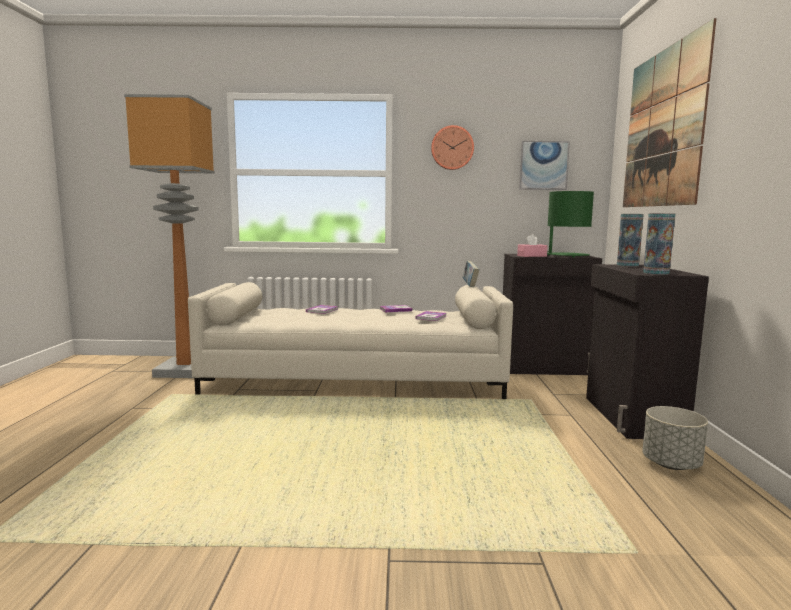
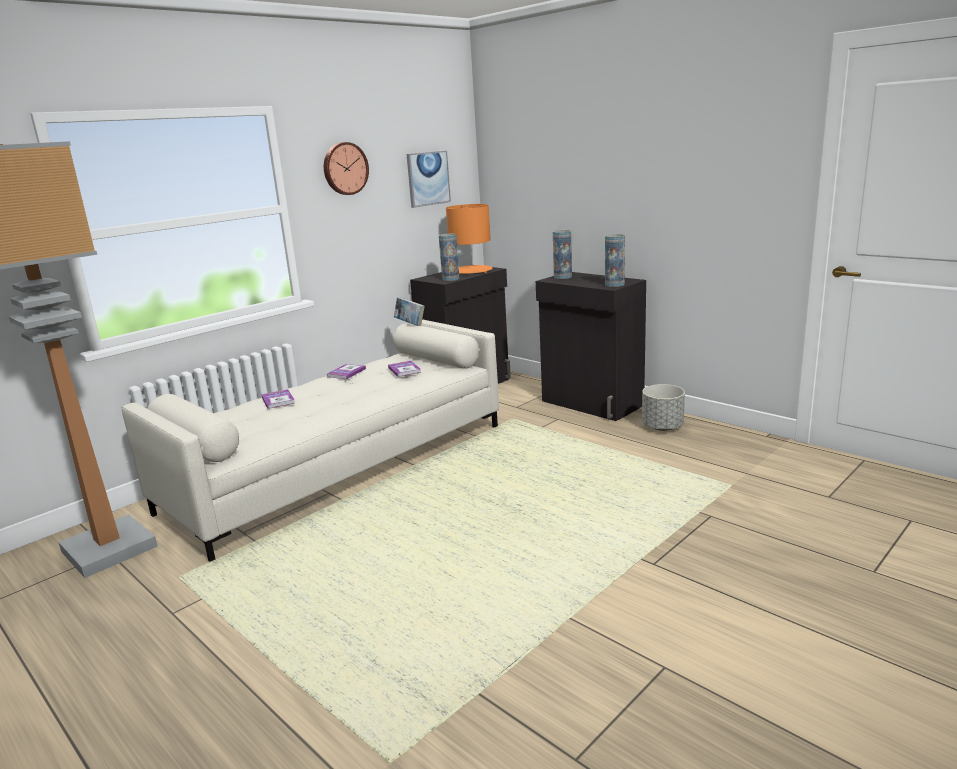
camera: 45 degrees left, 10 degrees up
pink tissue box [517,234,548,257] -> vase [439,234,460,281]
green table lamp [547,191,594,258] -> orange table lamp [446,204,492,274]
picture [623,18,717,207] -> none

